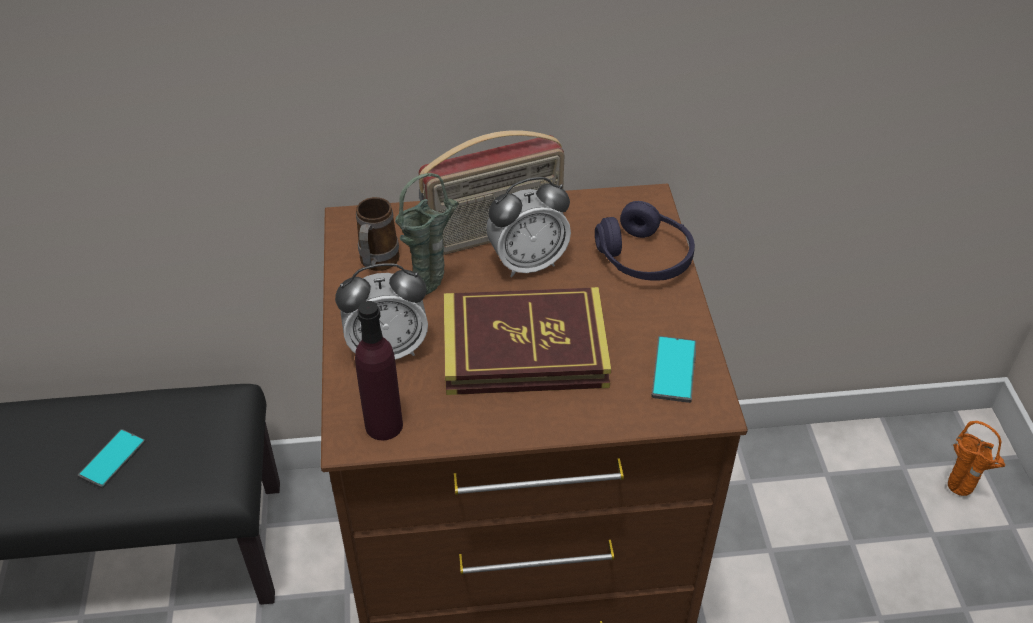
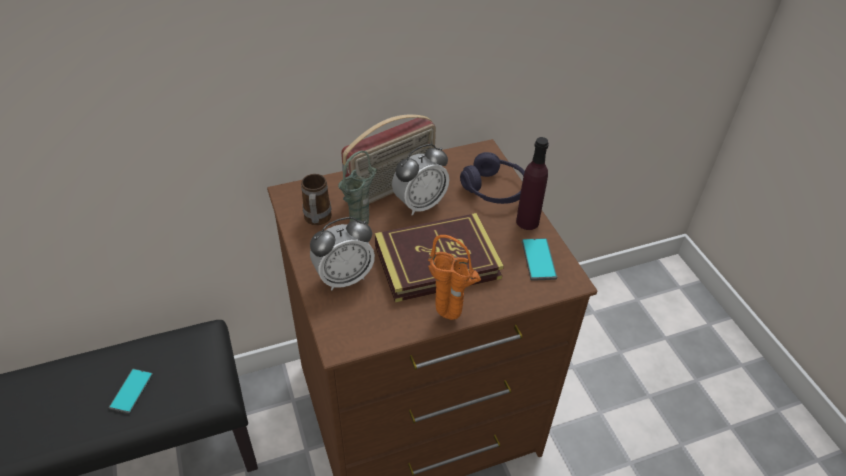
camera: 15 degrees left, 0 degrees up
purple bottle [355,301,403,440] -> purple bottle moved to [516,137,549,230]
orange vase [948,421,1005,496] -> orange vase moved to [428,235,481,320]

